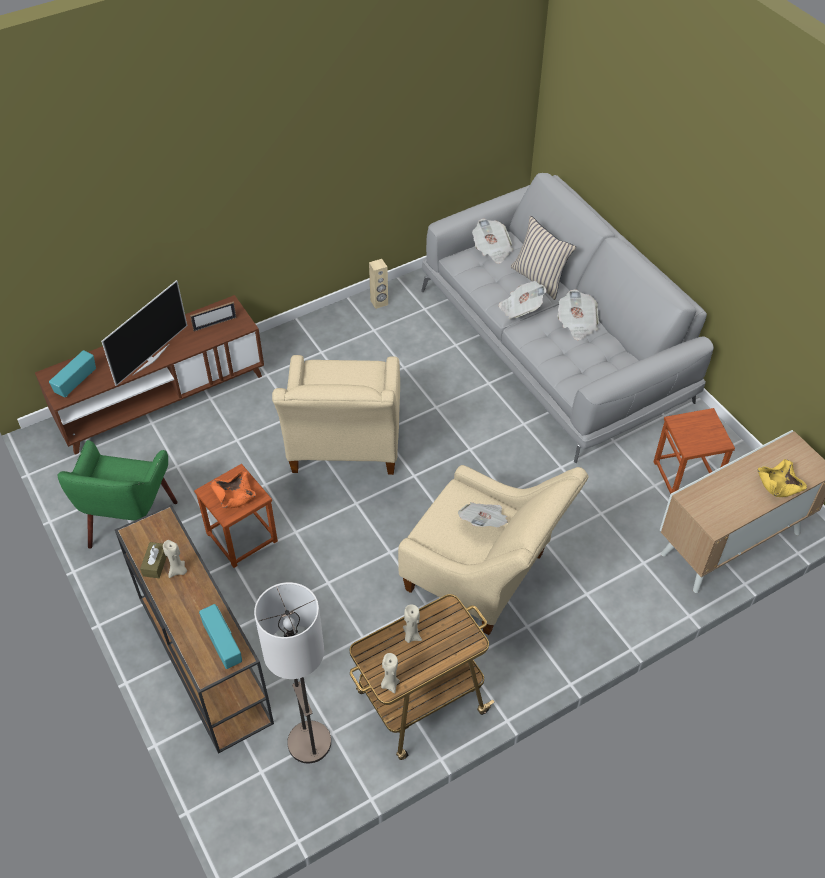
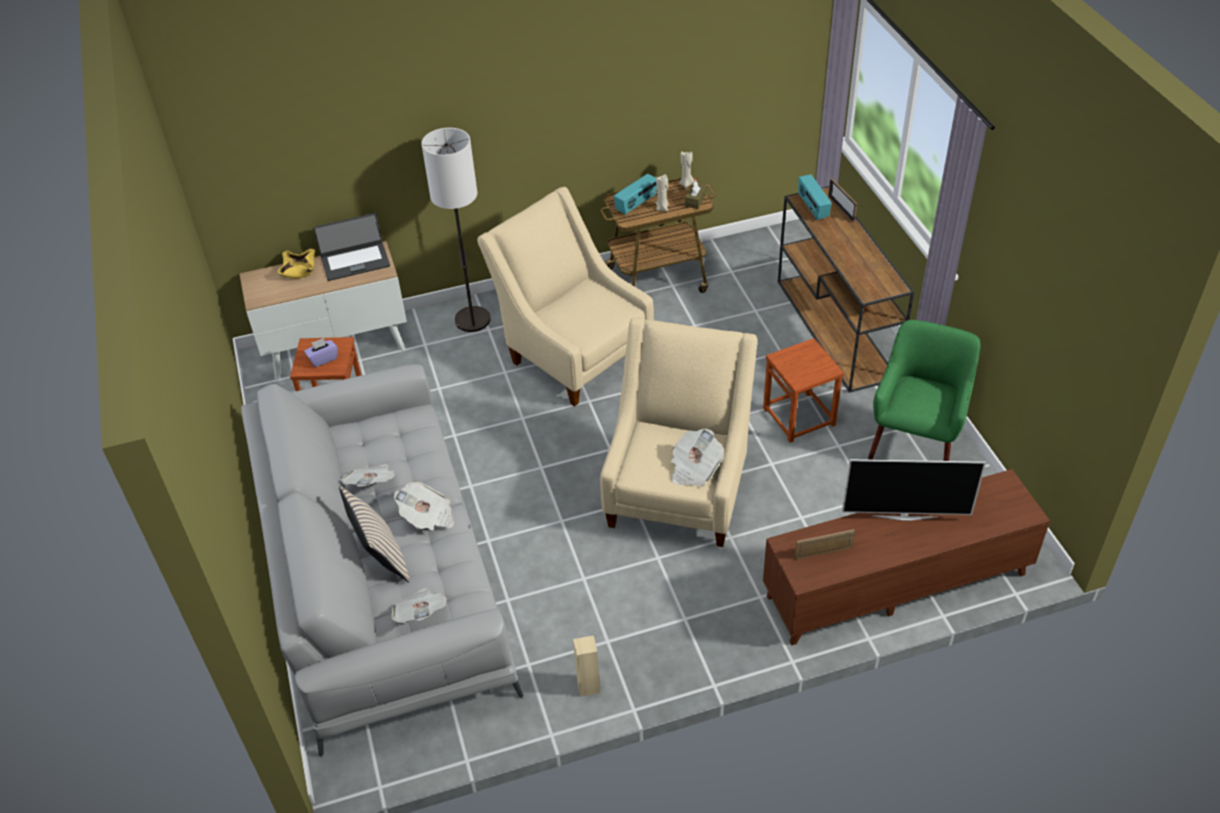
camera: 165 degrees left, 5 degrees down
radio [49,350,96,397] -> radio moved to [614,174,657,215]
television [101,280,187,386] -> television turned 135 degrees counterclockwise [842,459,986,521]
brown tissue box [140,542,167,578] -> brown tissue box moved to [685,181,707,209]
beige candle [163,540,187,578] -> none
orange bowl [210,471,256,508] -> none
floor lamp [254,582,331,763] -> floor lamp moved to [421,128,491,332]
newspaper [458,502,508,527] -> newspaper moved to [671,429,724,487]
none -> purple tissue box [304,338,338,367]
none -> laptop [313,213,390,281]
none -> picture frame [828,178,857,222]

